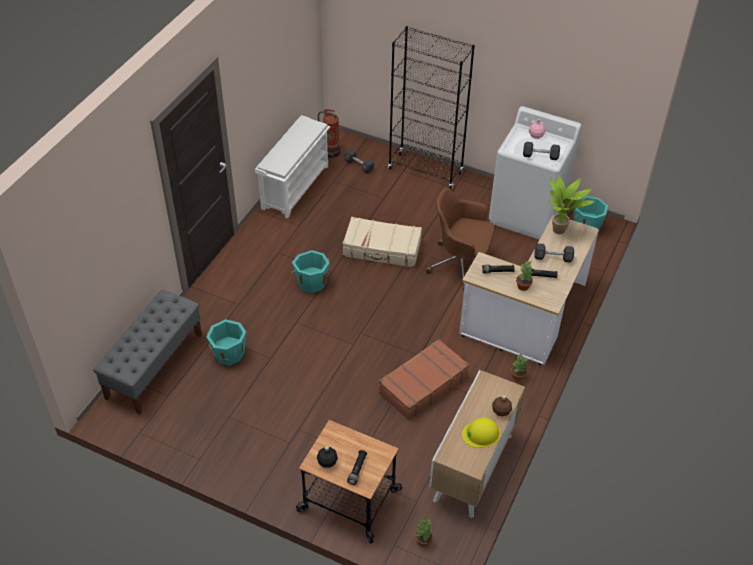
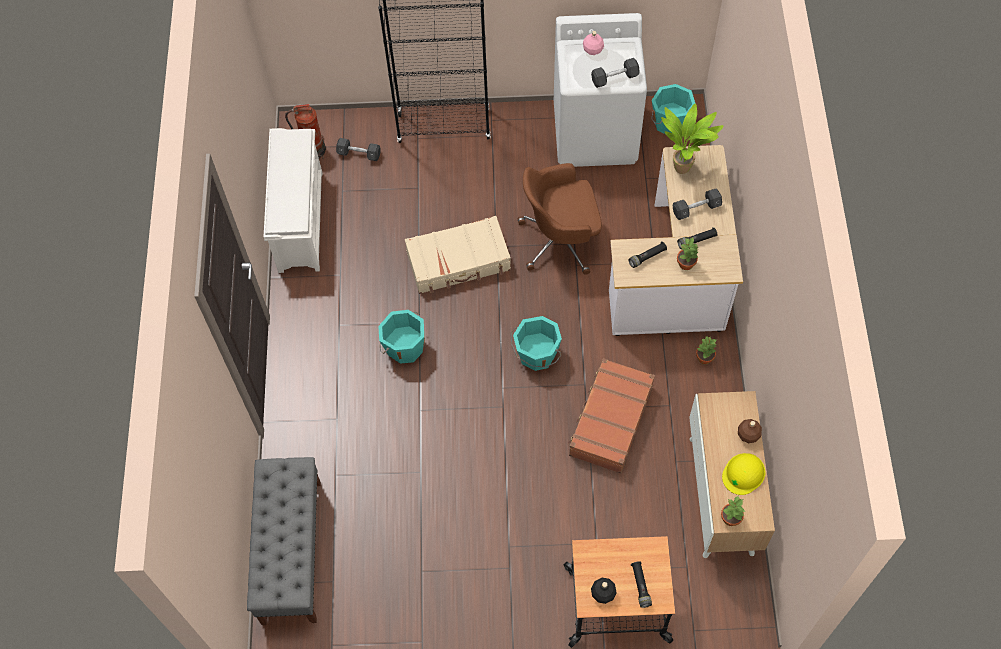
camera: 25 degrees left, 15 degrees up
turquoise bucket [206,319,246,366] -> turquoise bucket moved to [511,316,562,371]
potted plant [415,520,433,547] -> potted plant moved to [721,496,745,526]

